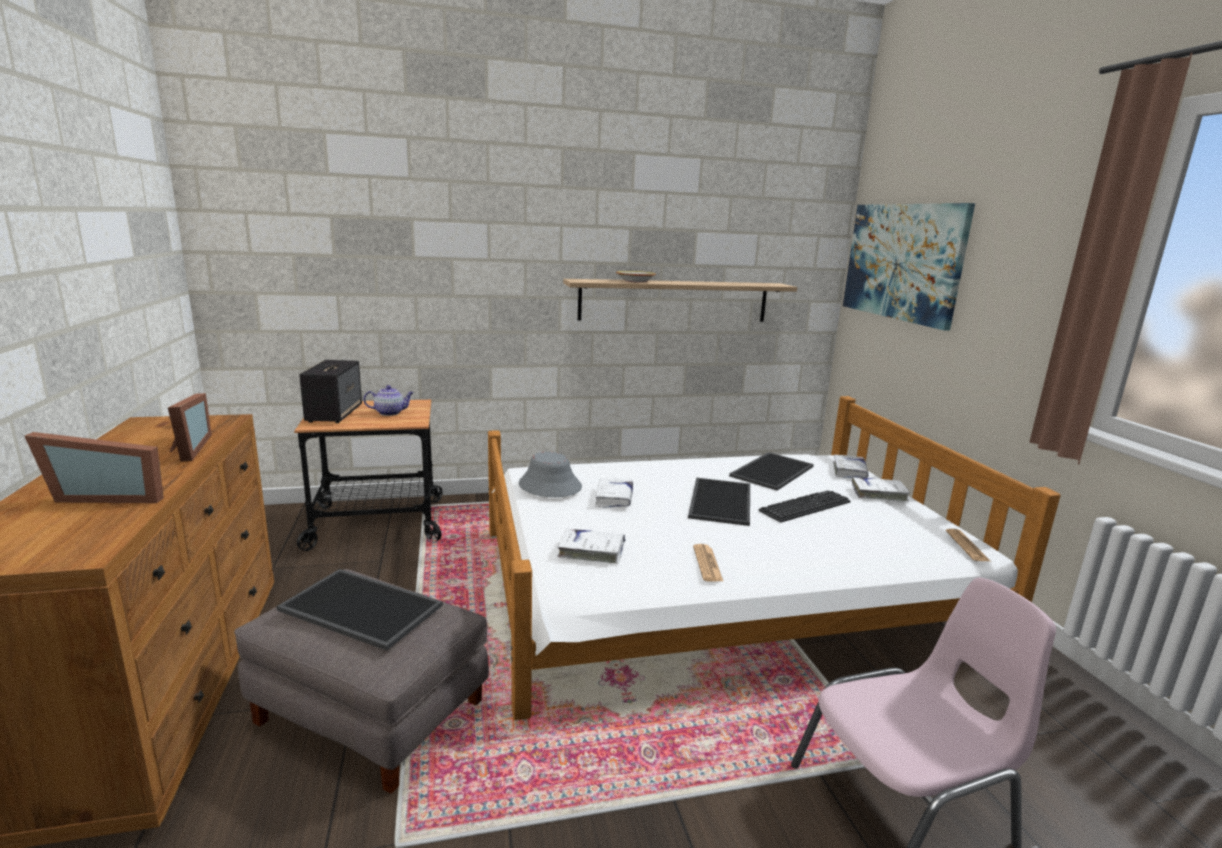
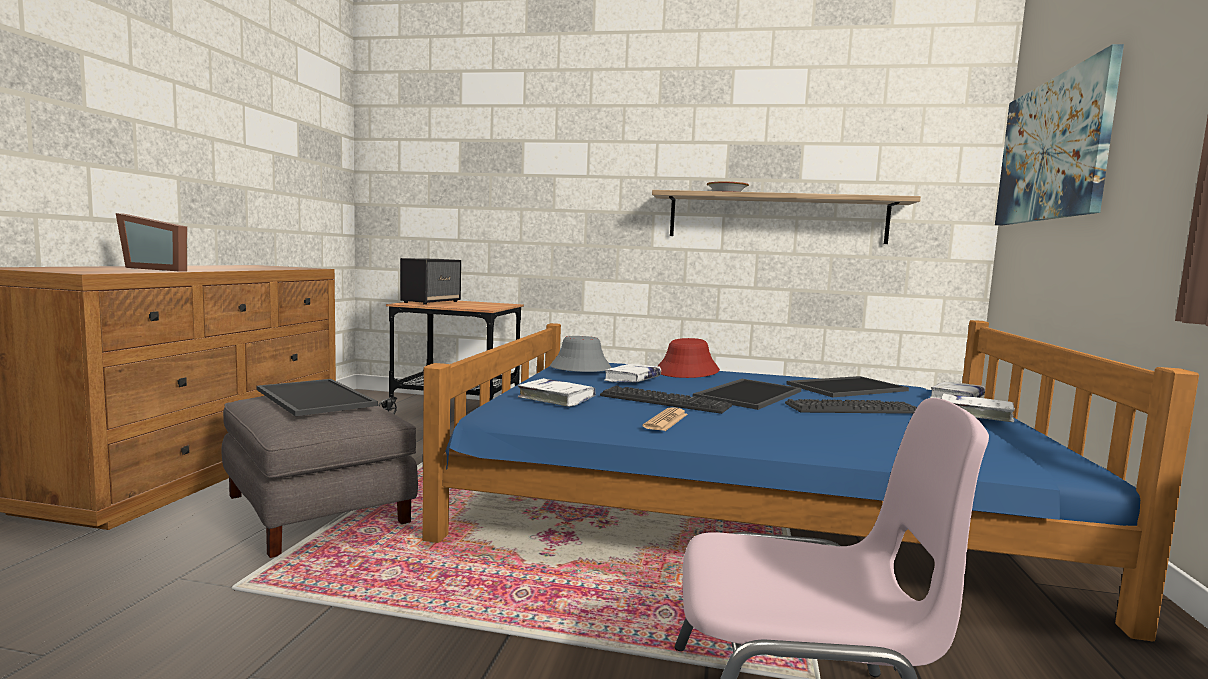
camera: 25 degrees right, 10 degrees down
picture frame [168,393,212,462] -> none
teapot [363,385,414,416] -> none
white bed [488,396,1061,720] -> blue bed [422,320,1199,641]
newspaper [946,529,990,561] -> none
none -> keyboard [600,386,732,414]
none -> red hat [658,338,720,378]

